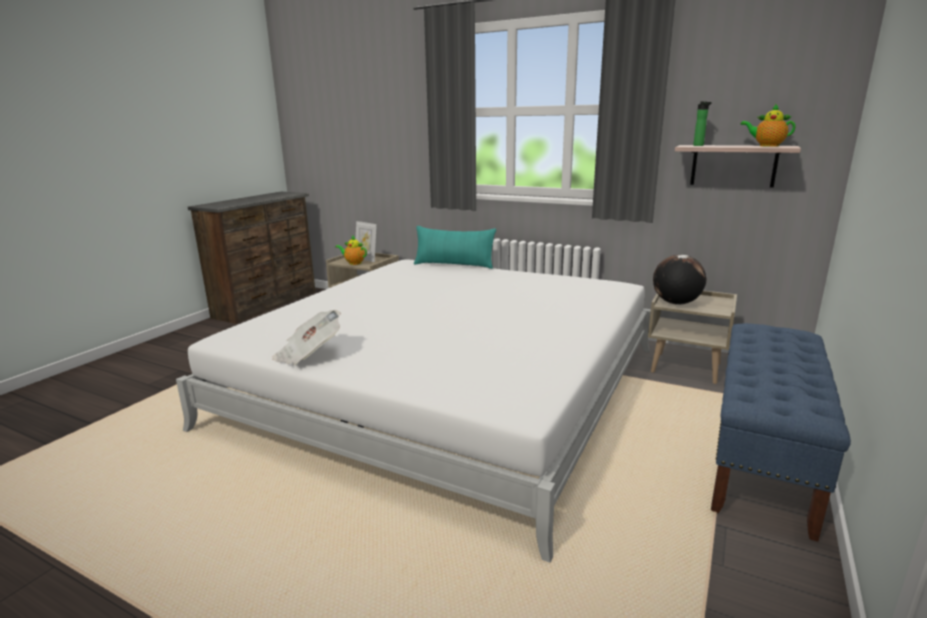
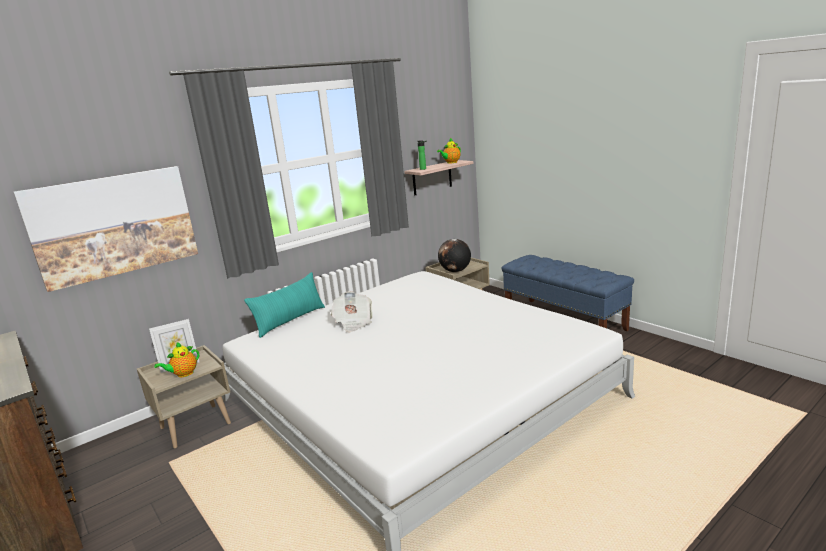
camera: 65 degrees left, 0 degrees up
newspaper [272,310,341,365] -> newspaper moved to [331,291,373,332]
none -> picture [14,166,198,292]

